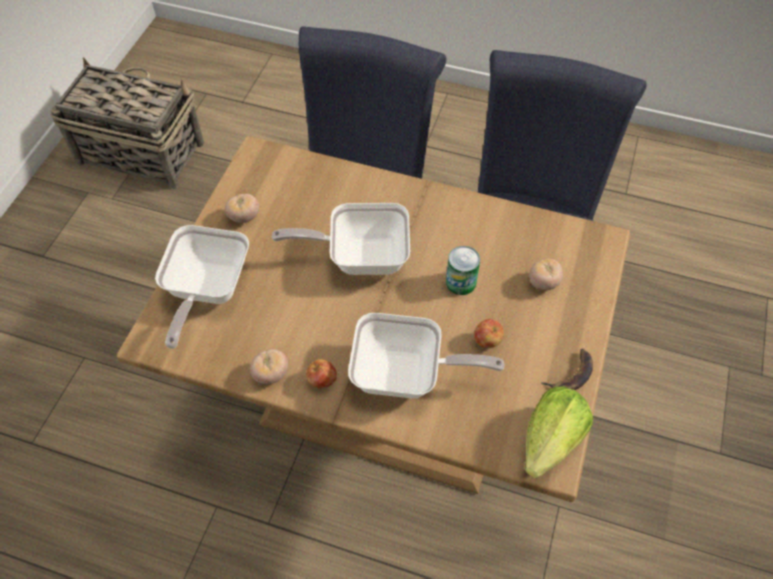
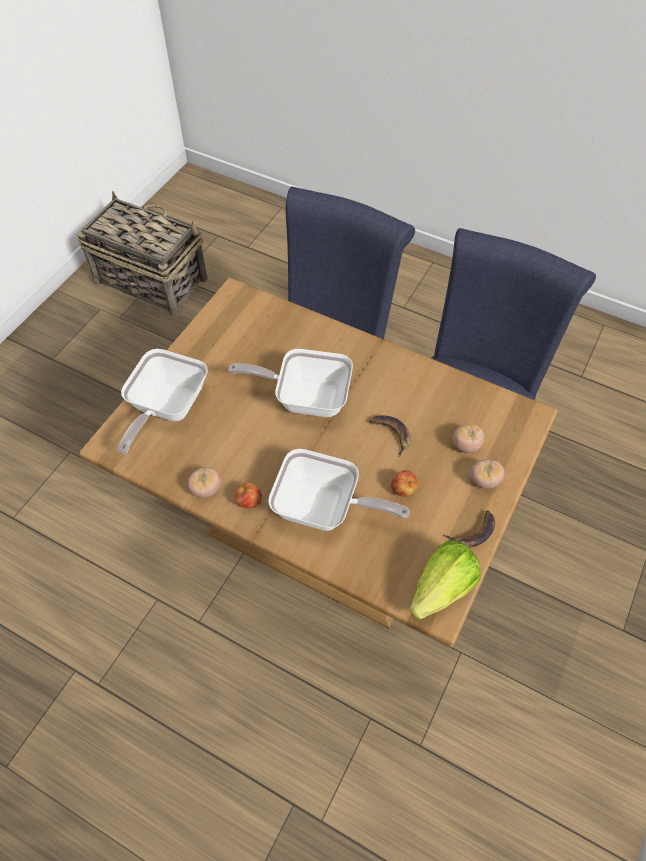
camera: 10 degrees right, 0 degrees up
tomato [225,194,259,223] -> tomato moved to [470,459,505,489]
can [446,246,480,295] -> banana [369,415,411,457]

